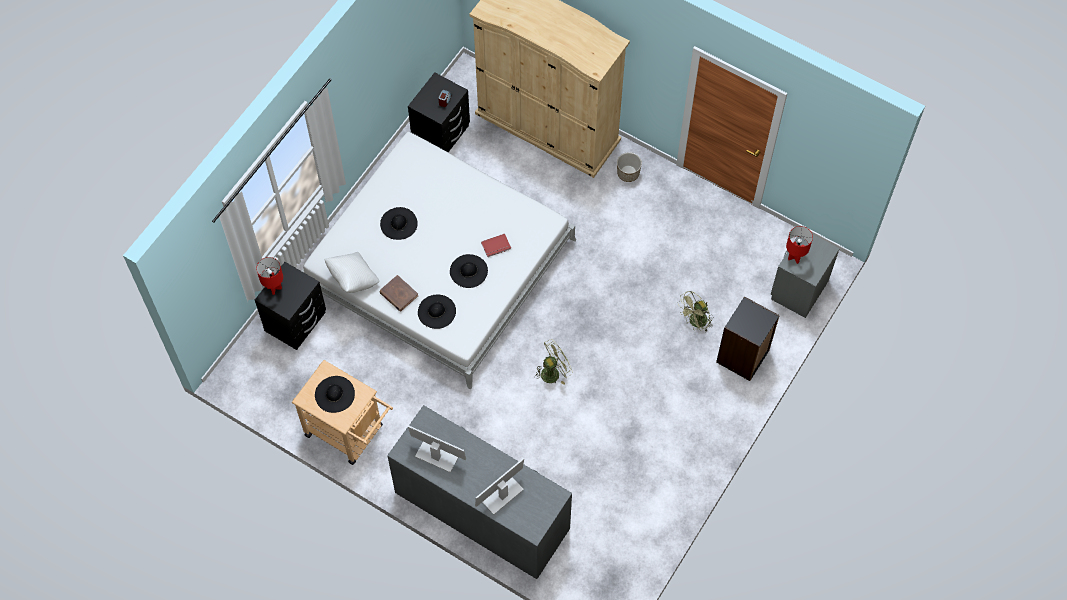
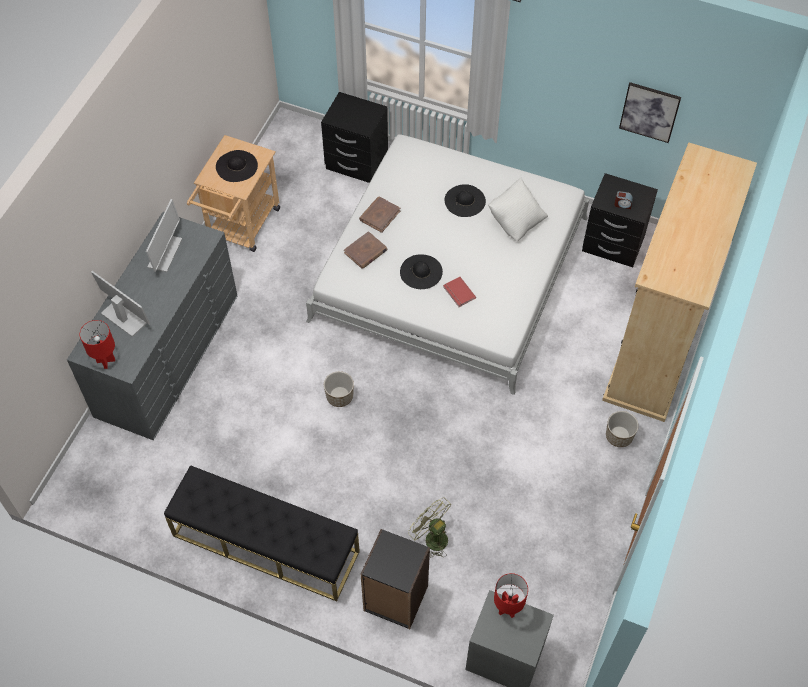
camera: 80 degrees right, 5 degrees down
red table lamp [256,257,283,295] -> red table lamp moved to [80,320,115,369]
white pillow [324,252,379,293] -> white pillow moved to [488,177,548,241]
black hat [418,294,456,329] -> brown book [344,231,387,269]
green fan [535,339,573,385] -> planter [324,371,354,407]
none -> black bench [164,466,360,602]
none -> picture [619,82,681,143]

